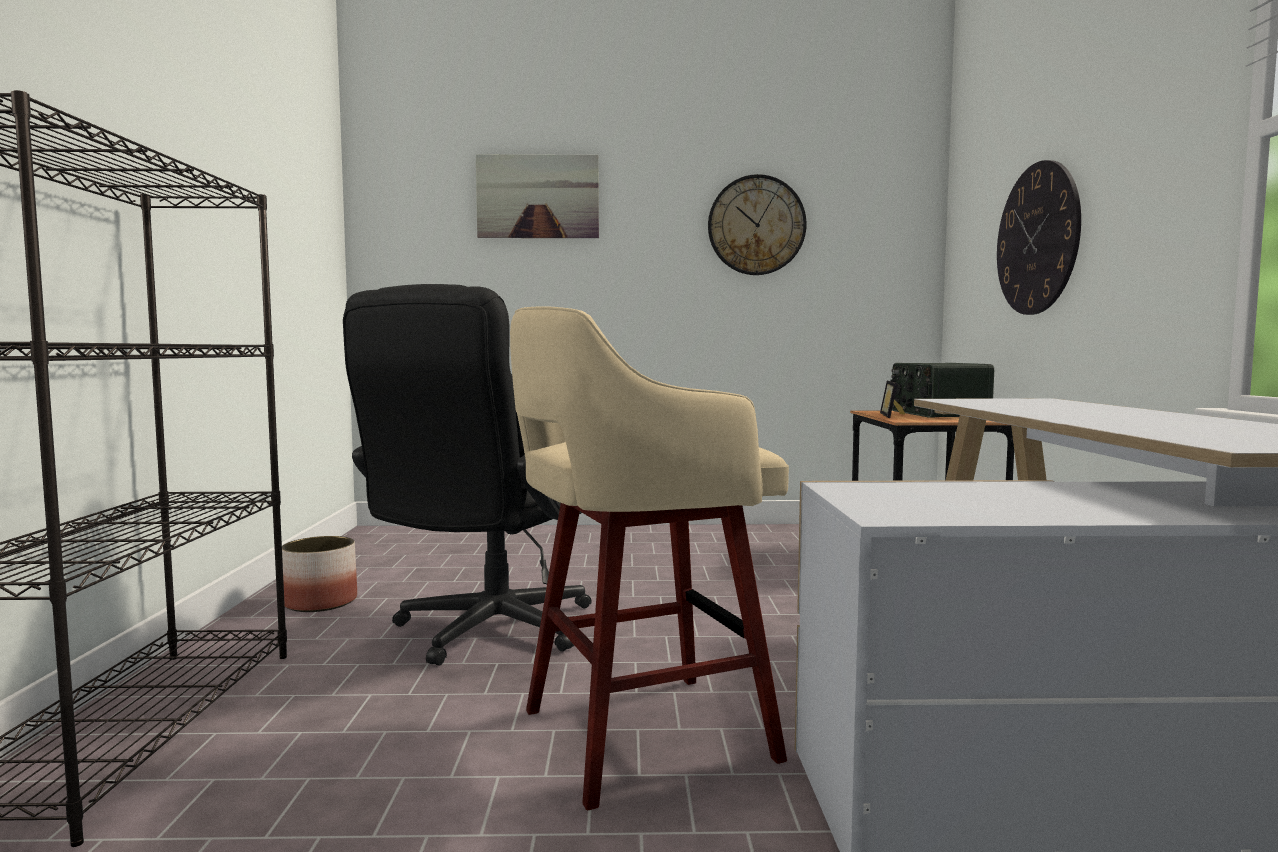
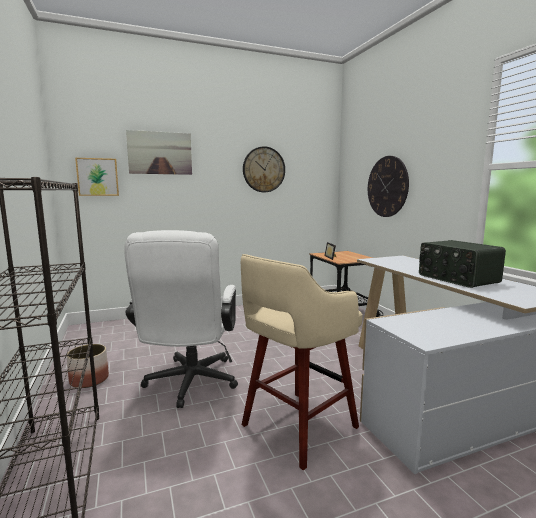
camera: 20 degrees left, 5 degrees up
black office chair [343,284,591,666] -> white office chair [124,230,238,408]
radio [890,363,994,418] -> radio moved to [419,240,506,288]
none -> picture [75,158,119,196]

